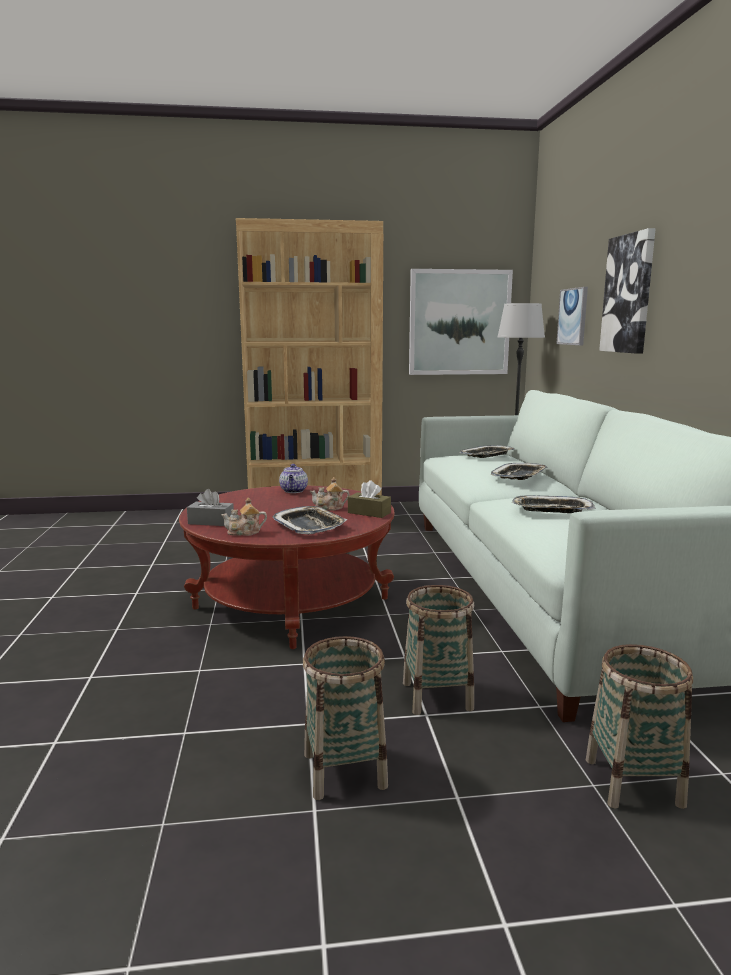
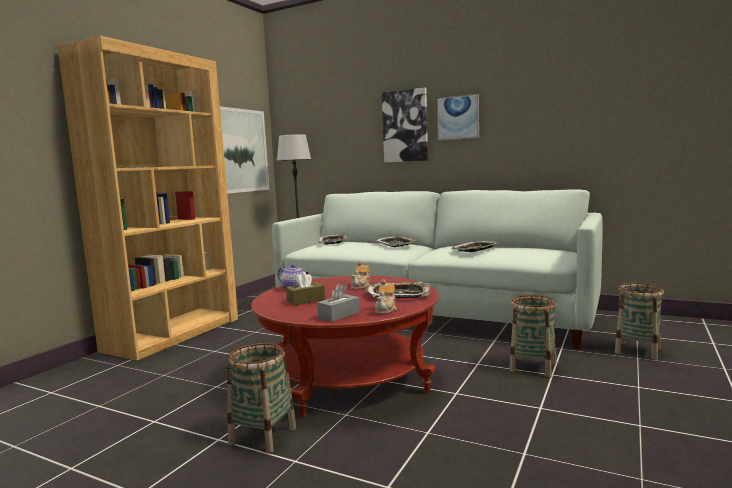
camera: 55 degrees left, 5 degrees down
basket [303,636,388,800] -> basket moved to [228,343,296,453]
brown tissue box [348,480,391,518] -> brown tissue box moved to [286,272,325,305]
picture [556,287,588,345] -> picture moved to [437,94,479,141]

